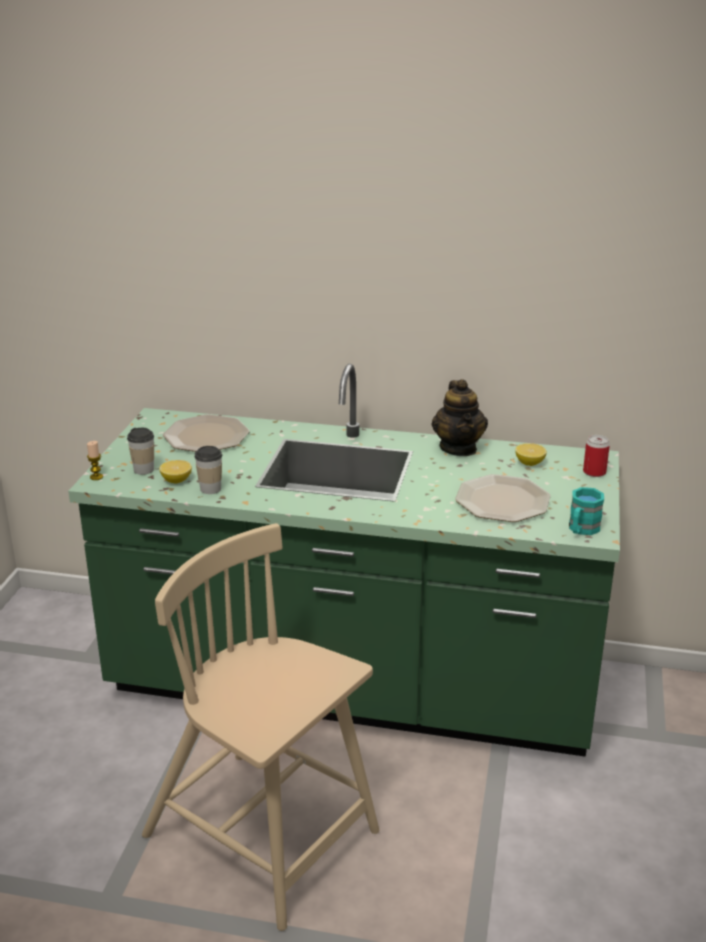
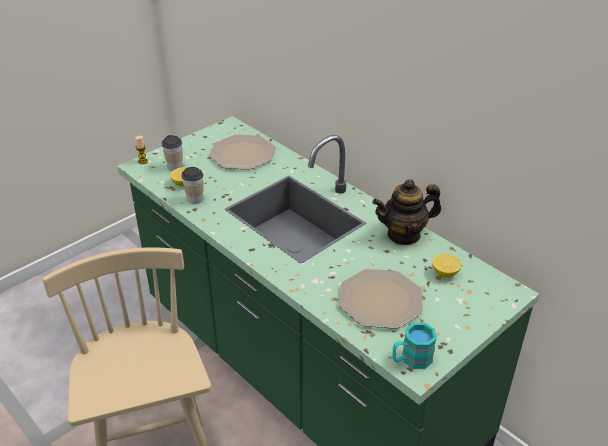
camera: 35 degrees right, 10 degrees up
teapot [431,379,488,456] -> teapot turned 45 degrees clockwise [373,179,441,245]
can [583,435,610,477] -> none

